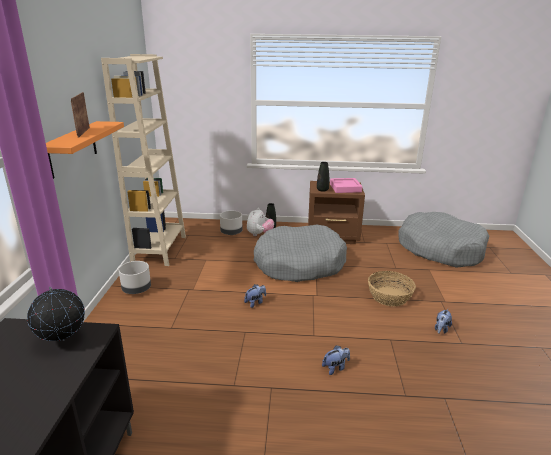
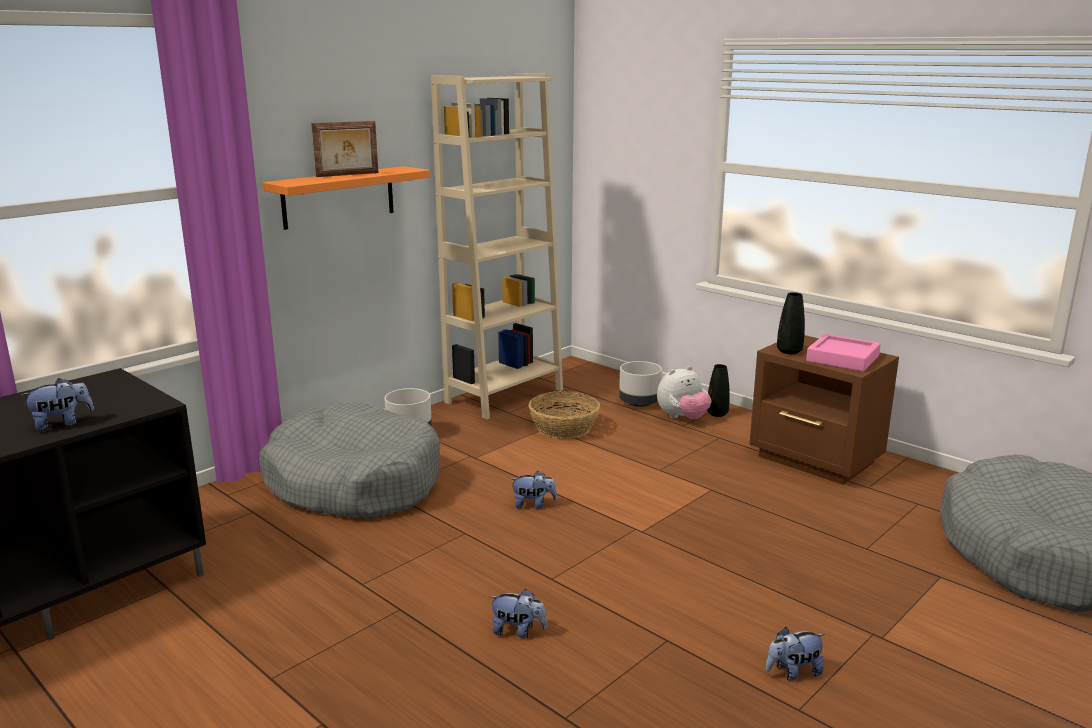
camera: 40 degrees right, 5 degrees down
globe [27,287,85,341] -> none
picture frame [71,92,90,138] -> picture frame turned 150 degrees counterclockwise [311,121,378,177]
grey dog bed [253,225,347,282] -> grey dog bed moved to [259,402,440,520]
basket [368,271,416,307] -> basket moved to [529,391,600,439]
none -> plush toy [20,378,94,431]

